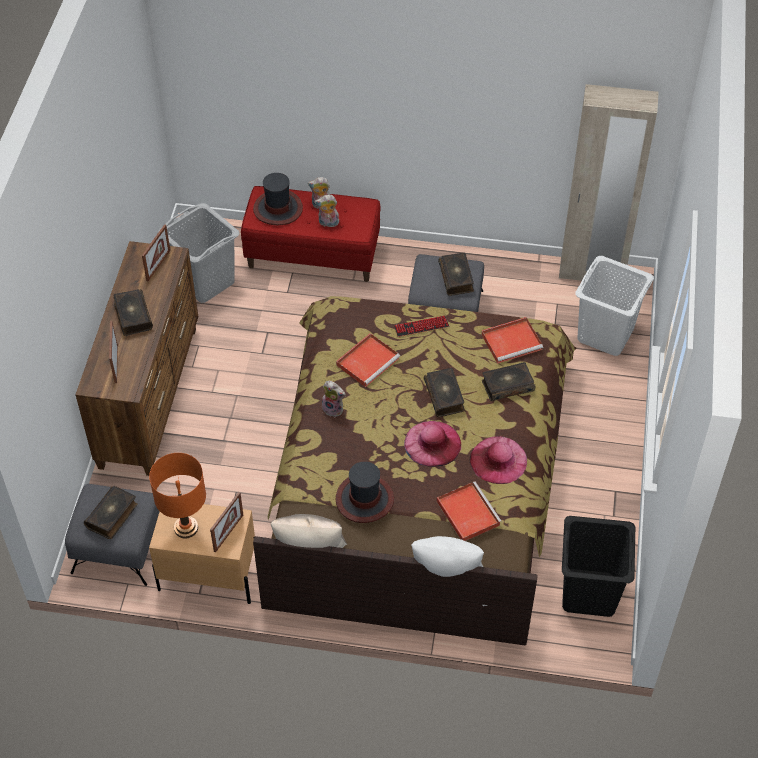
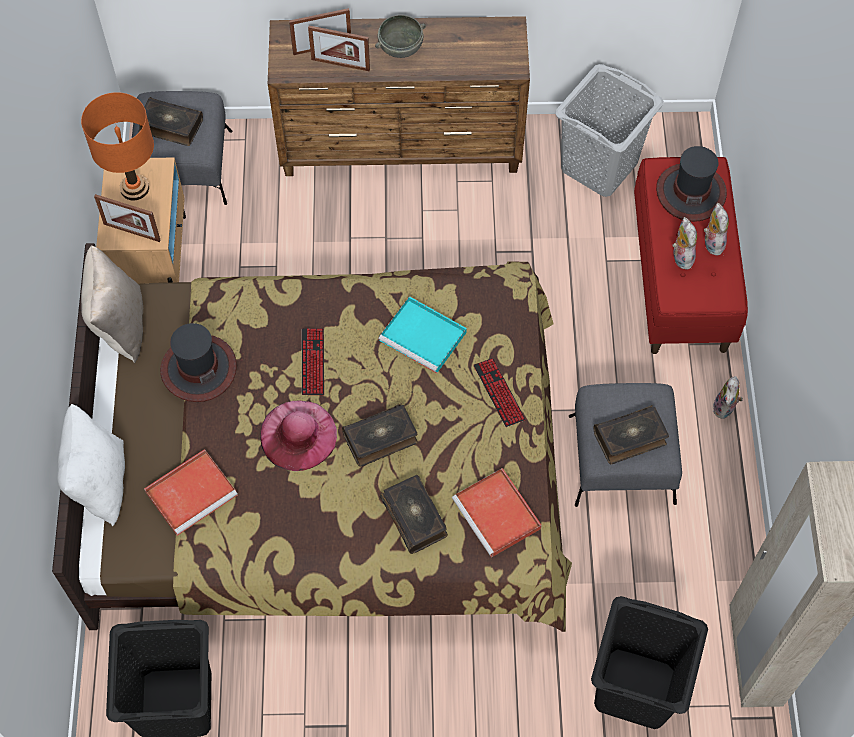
camera: 80 degrees right, 10 degrees up
book [114,289,153,336] -> grey bowl [375,15,426,58]
picture frame [142,224,170,281] -> picture frame moved to [308,26,370,71]
plush toy [322,381,346,417] -> plush toy moved to [713,376,743,419]
red tray [336,333,400,387] -> turquoise tray [379,296,467,374]
pink hat [470,436,527,484] -> none
white laundry basket [575,256,654,356] -> black laundry basket [591,596,708,729]
none -> keyboard [302,328,324,395]

